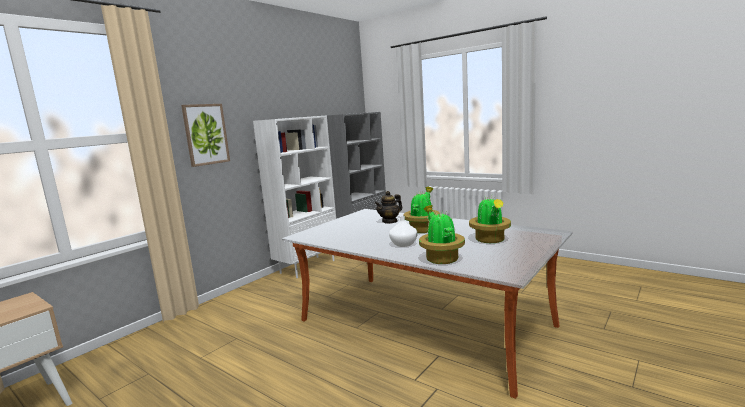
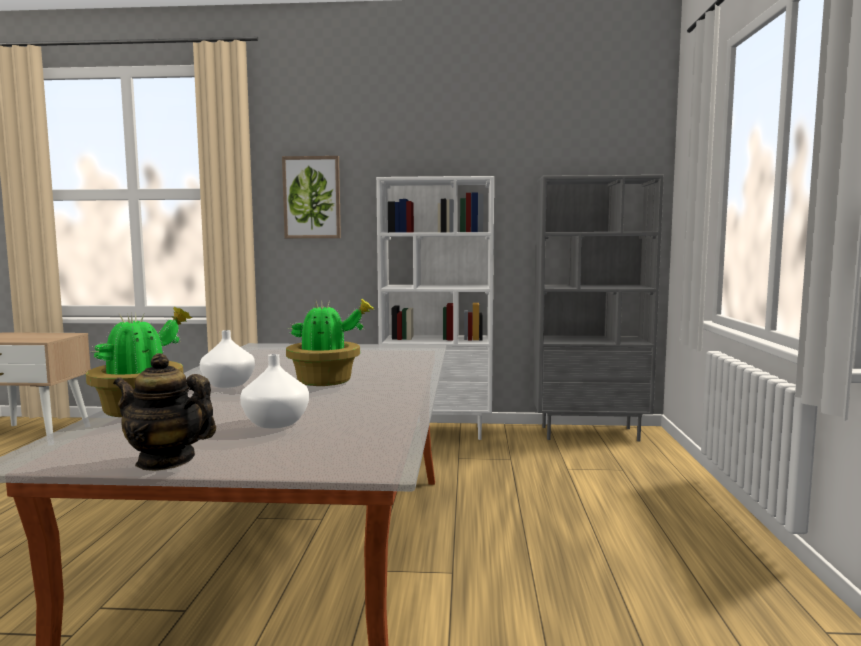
camera: 55 degrees right, 5 degrees down
teapot [375,191,402,224] -> teapot moved to [113,353,216,471]
potted plant [469,196,511,243] -> white vase [240,354,309,428]

